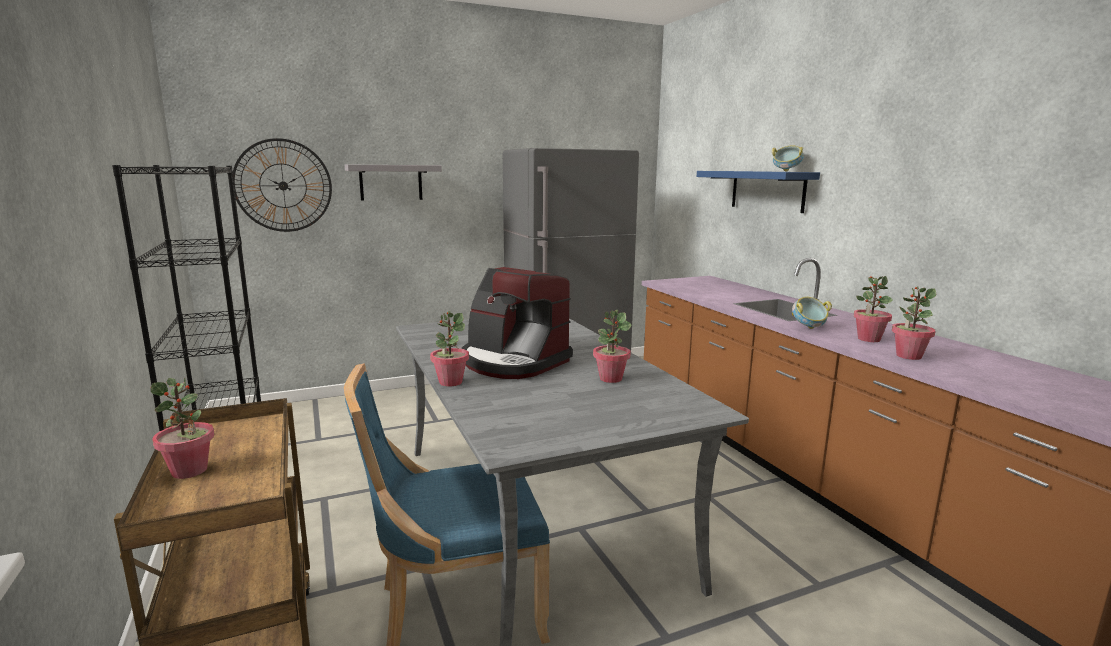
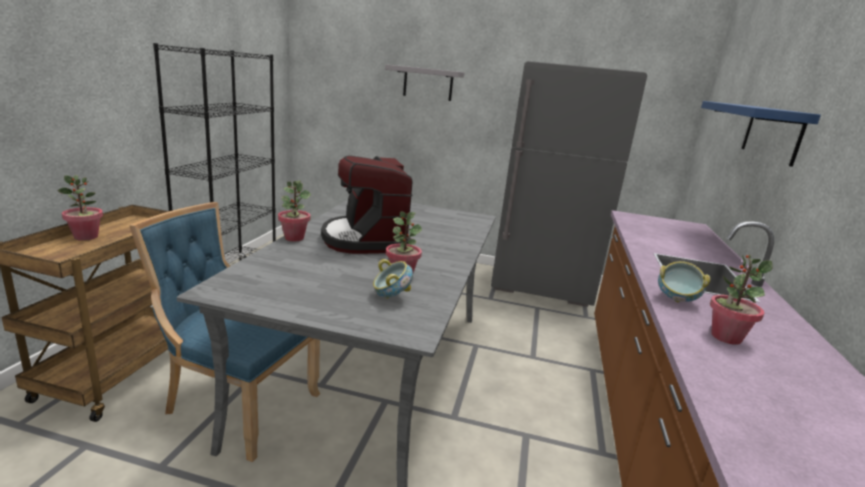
camera: 35 degrees right, 5 degrees up
wall clock [233,138,332,232] -> none
bowl [772,145,804,172] -> bowl moved to [373,259,413,299]
potted plant [892,286,936,360] -> none

